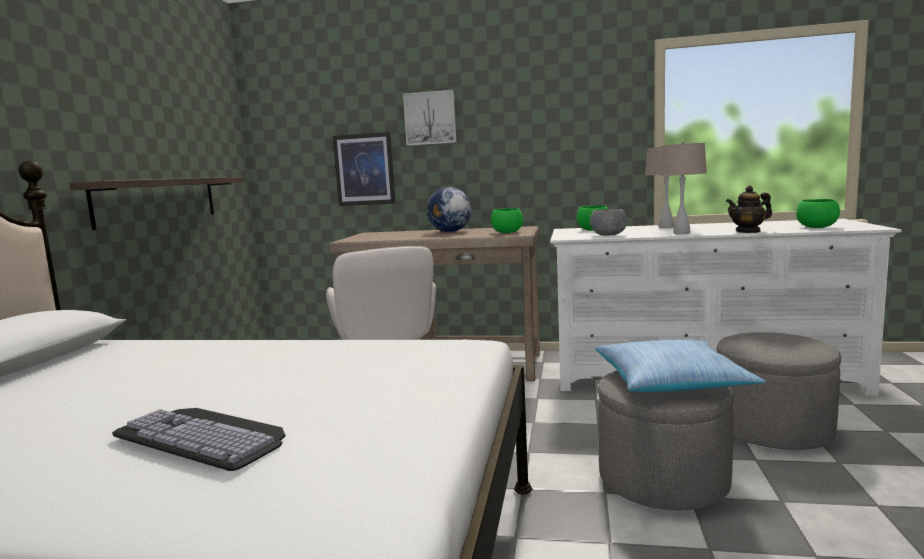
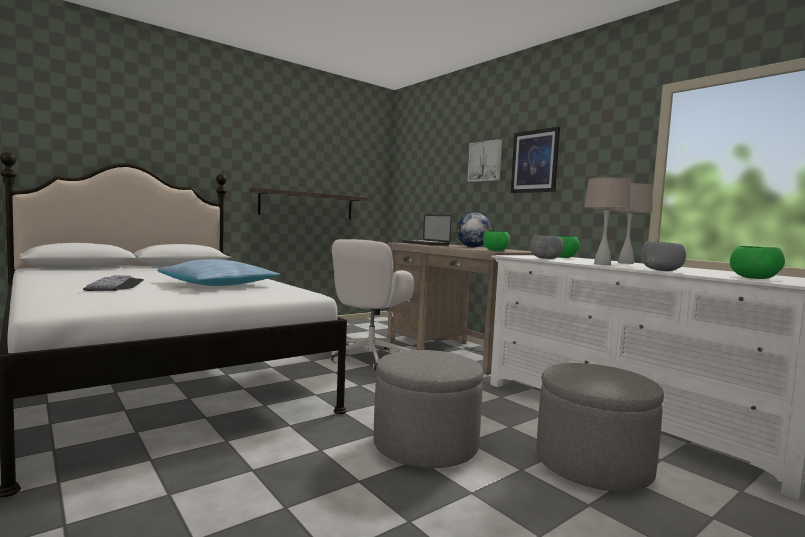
camera: 40 degrees right, 5 degrees down
picture [333,132,395,206] -> picture moved to [510,127,560,193]
pillow [595,340,766,392] -> pillow moved to [157,259,280,286]
teapot [726,185,772,233] -> grey bowl [641,241,686,271]
none -> laptop [402,215,452,245]

